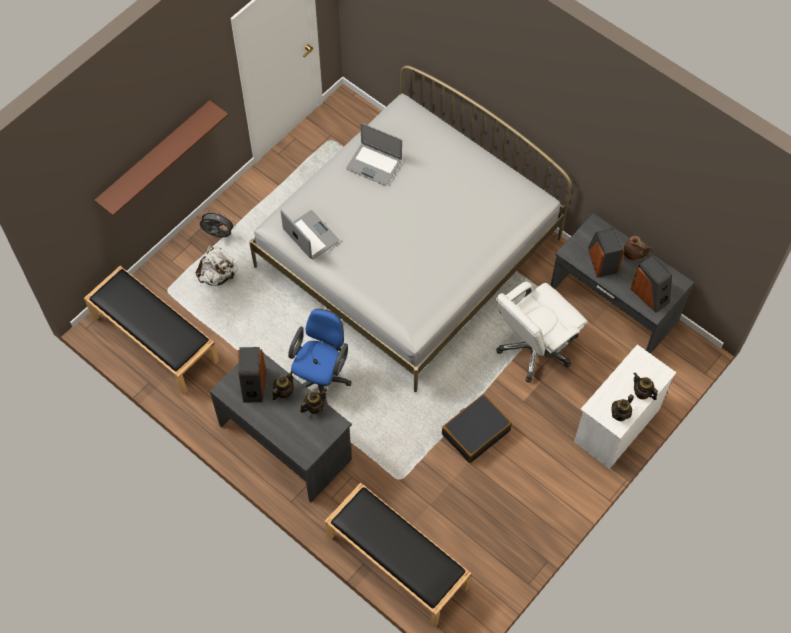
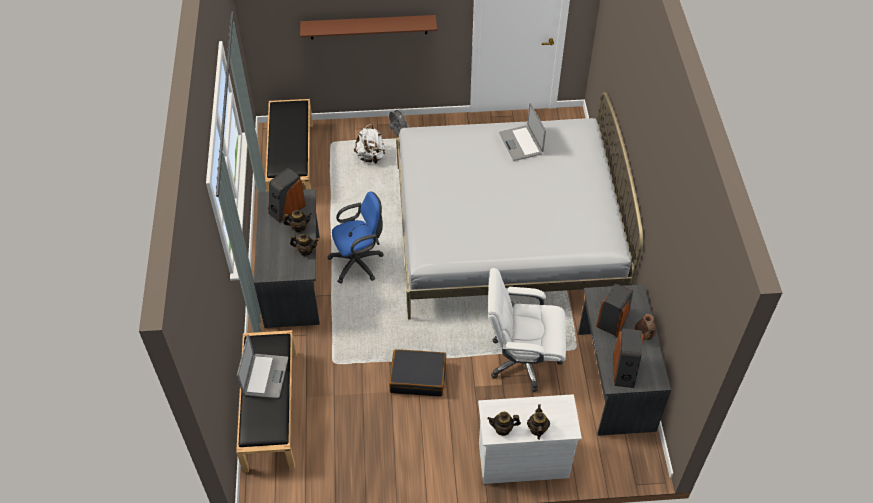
camera: 45 degrees right, 10 degrees down
laptop [280,209,339,259] -> laptop moved to [237,335,288,398]

